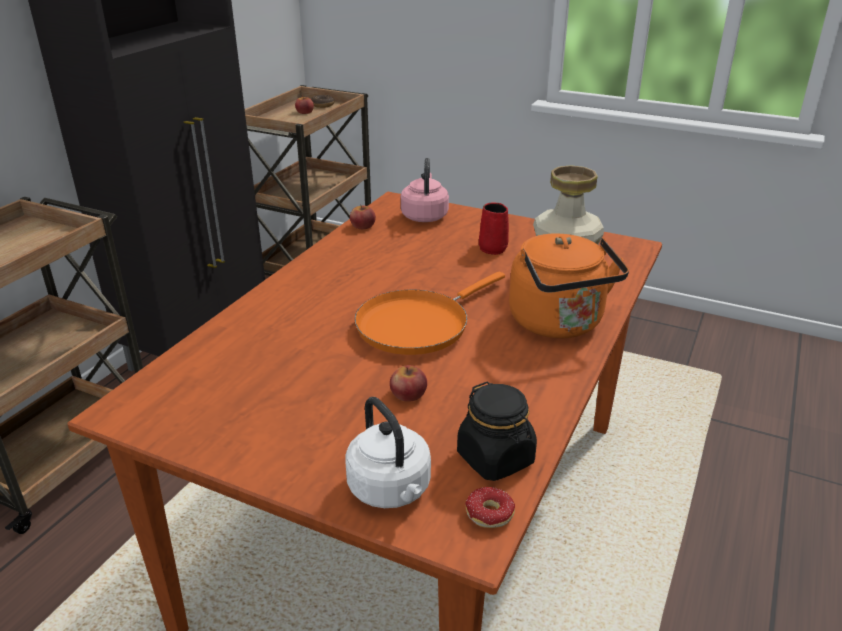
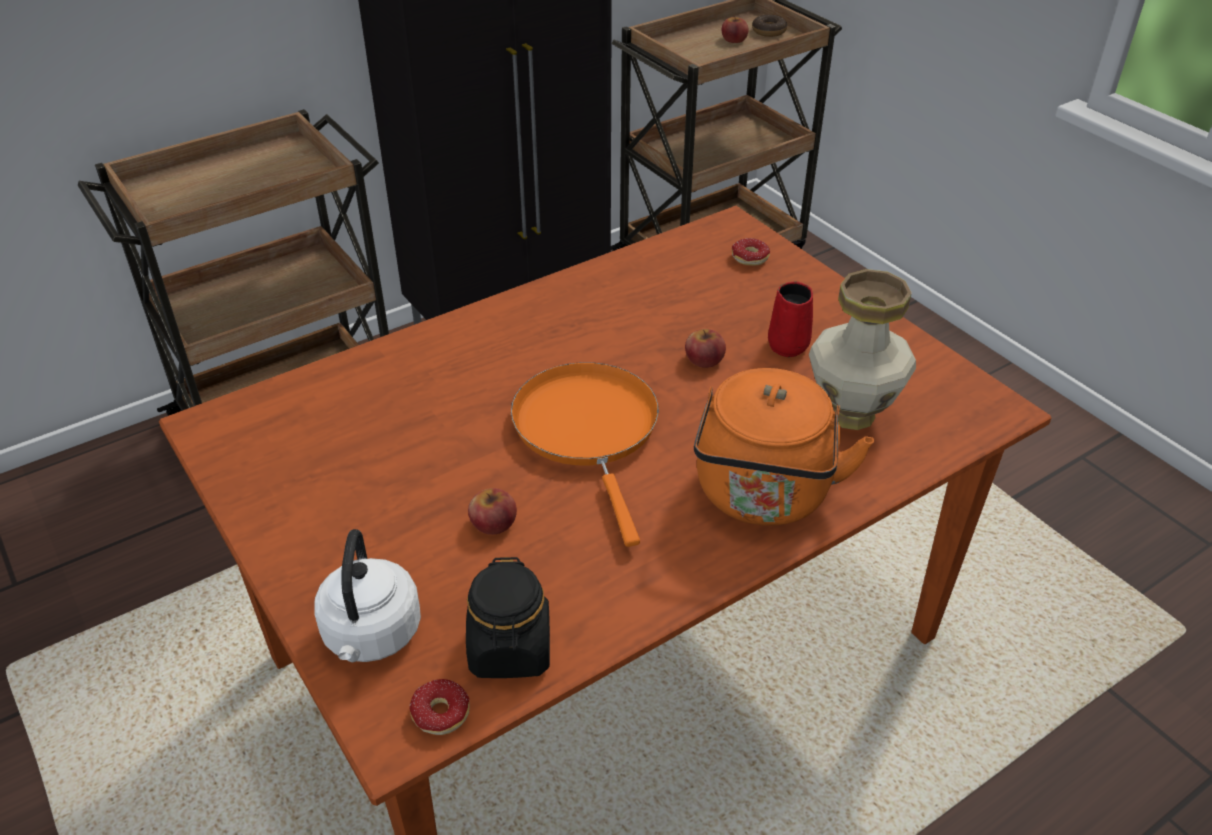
camera: 30 degrees right, 10 degrees up
apple [350,204,376,229] -> apple moved to [685,329,726,368]
orange frying pan [354,271,505,355] -> orange frying pan turned 90 degrees clockwise [511,362,659,547]
pink kettle [401,158,449,222] -> donut [732,238,770,265]

